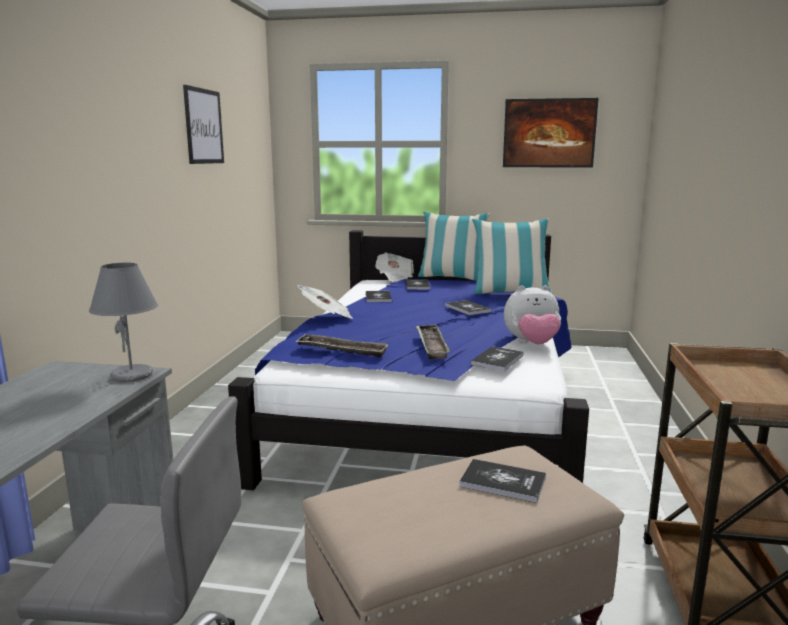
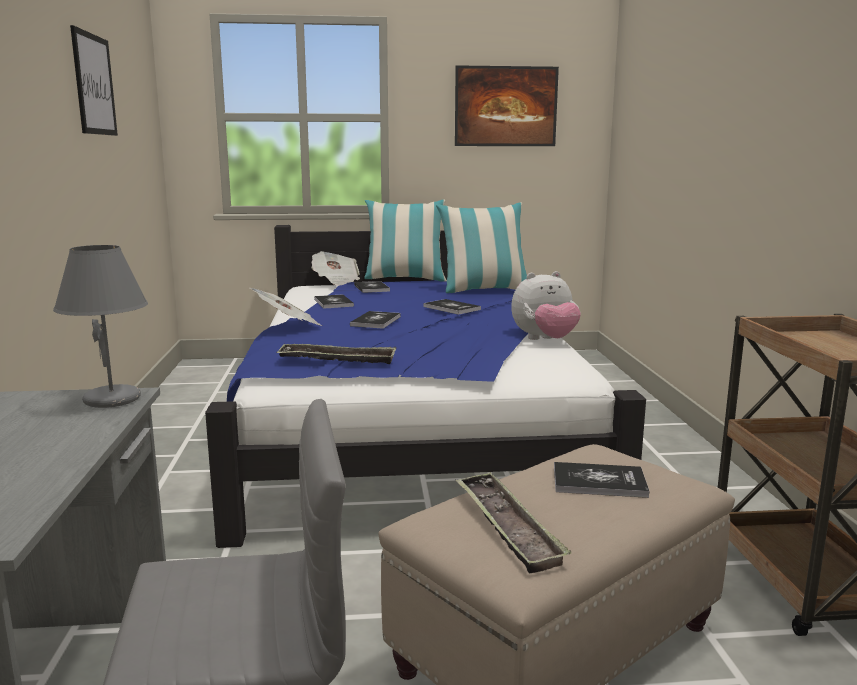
camera: 15 degrees left, 0 degrees up
tray [416,324,451,359] -> tray moved to [455,472,571,573]
book [470,346,524,371] -> book moved to [350,311,401,329]

